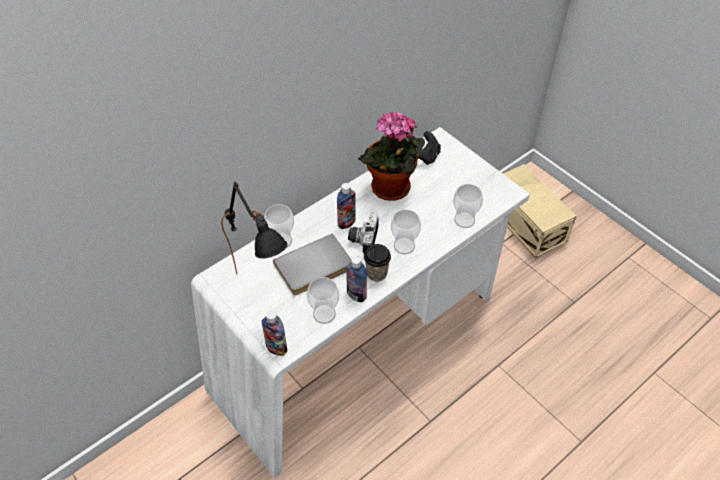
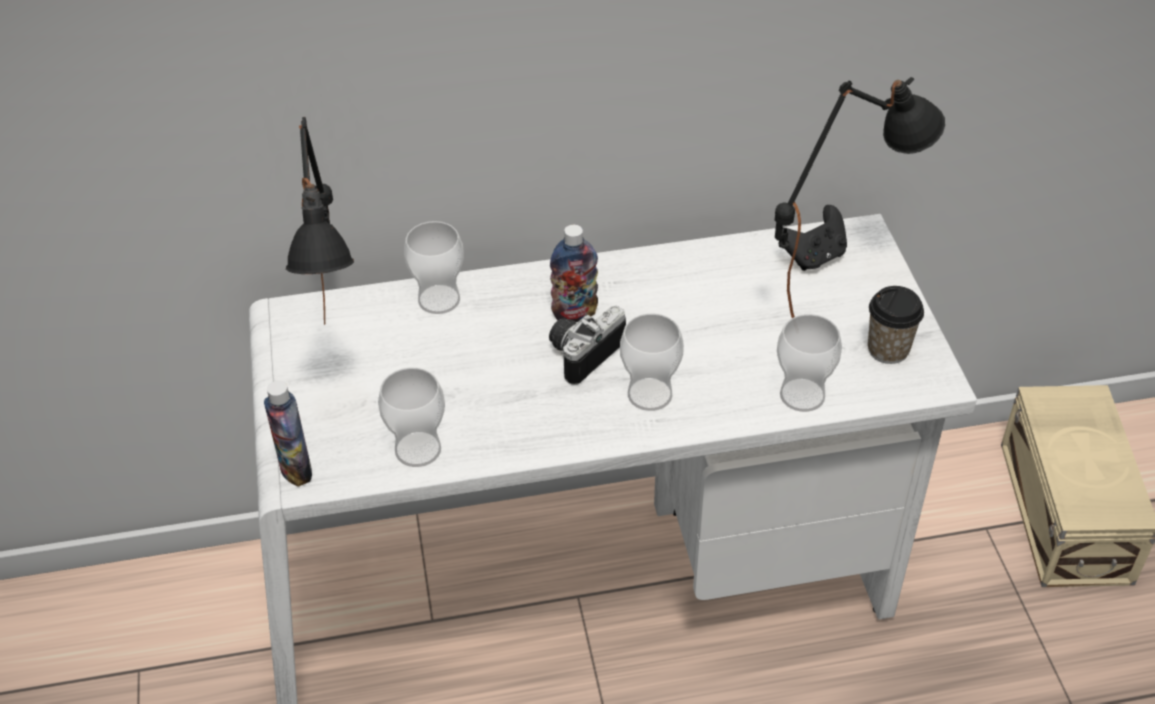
camera: 30 degrees right, 5 degrees down
grey book [273,234,351,295] -> none
bottle [346,256,367,302] -> none
potted plant [358,112,425,201] -> none
cup [364,244,391,281] -> cup moved to [868,286,924,364]
none -> black table lamp [775,77,945,318]

